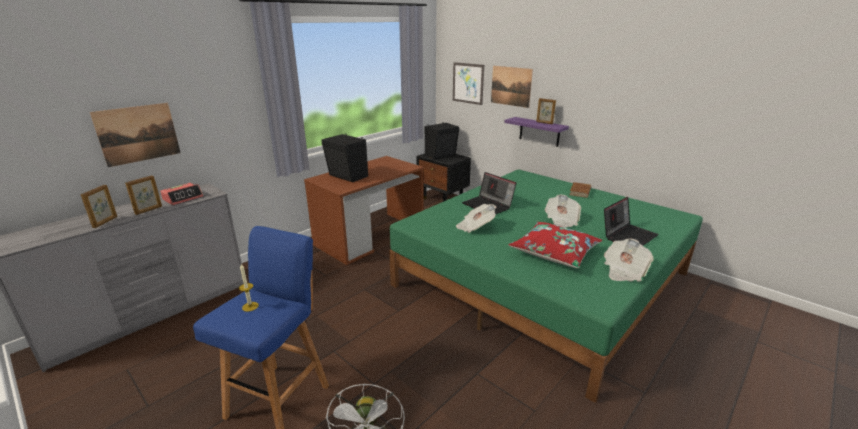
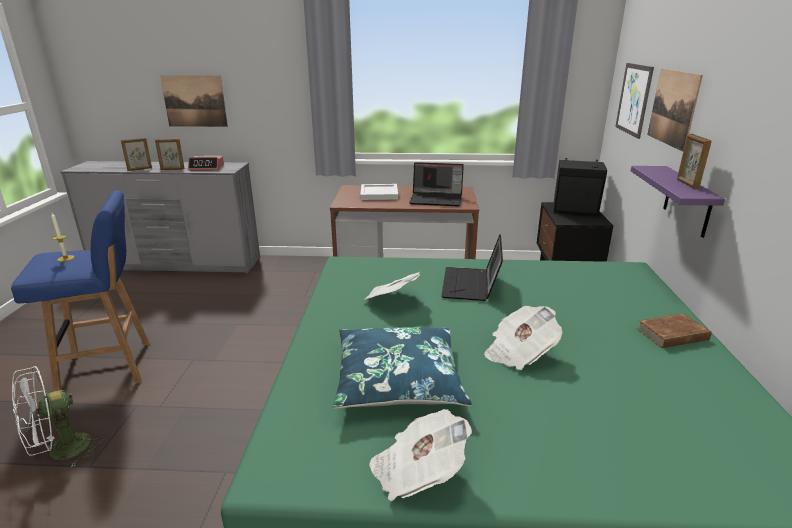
camera: 50 degrees right, 0 degrees up
black speaker [322,133,368,182] -> white tray [360,184,398,200]
red pillow [508,222,602,268] -> blue pillow [333,327,472,409]
laptop [604,197,659,246] -> laptop moved to [409,162,464,206]

